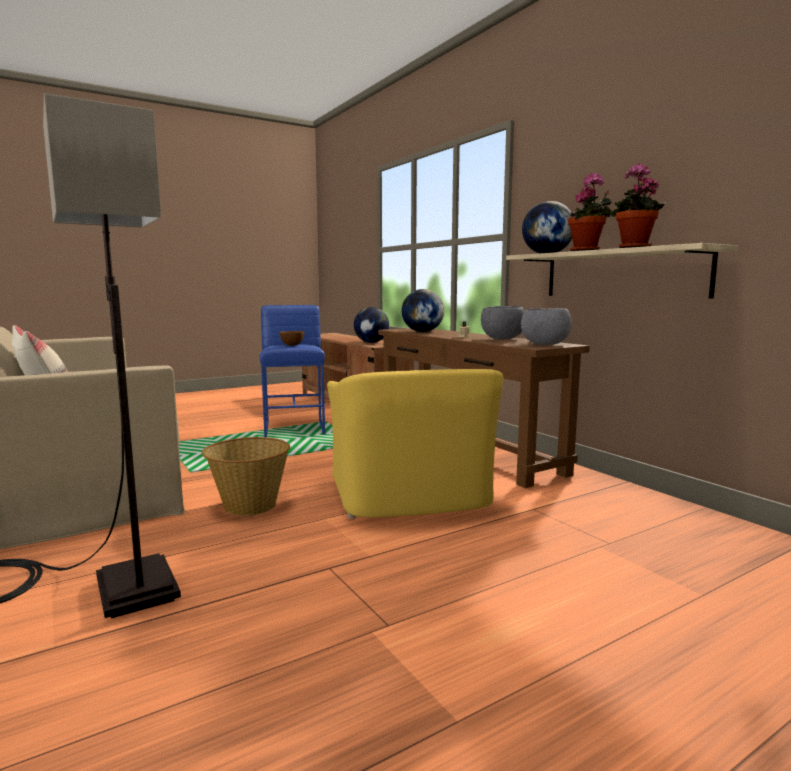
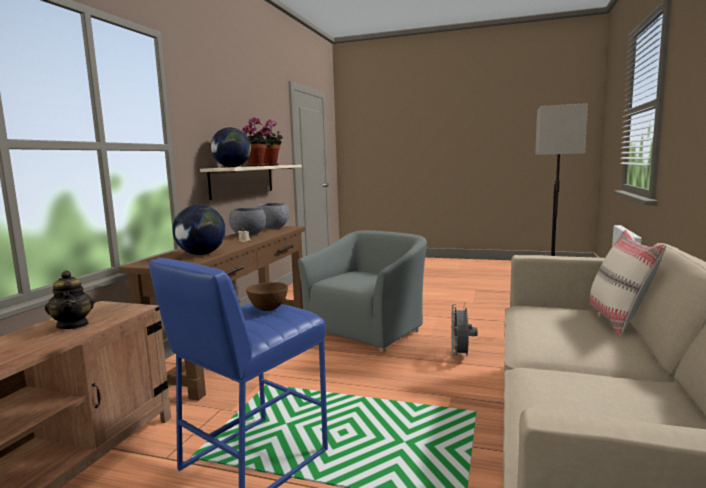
camera: 130 degrees left, 0 degrees up
basket [202,437,290,516] -> grey fan [451,304,478,359]
yellow armchair [327,369,503,519] -> grey armchair [298,231,427,352]
globe [354,307,389,343] -> teapot [45,270,94,329]

